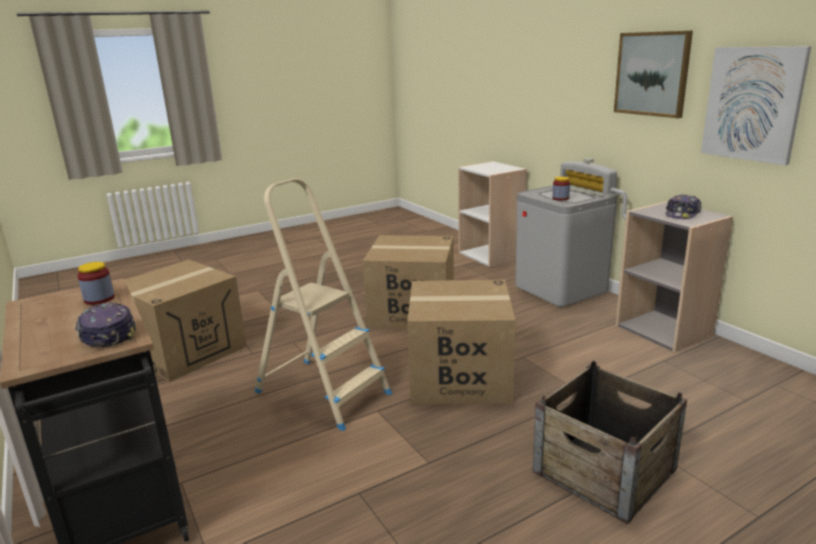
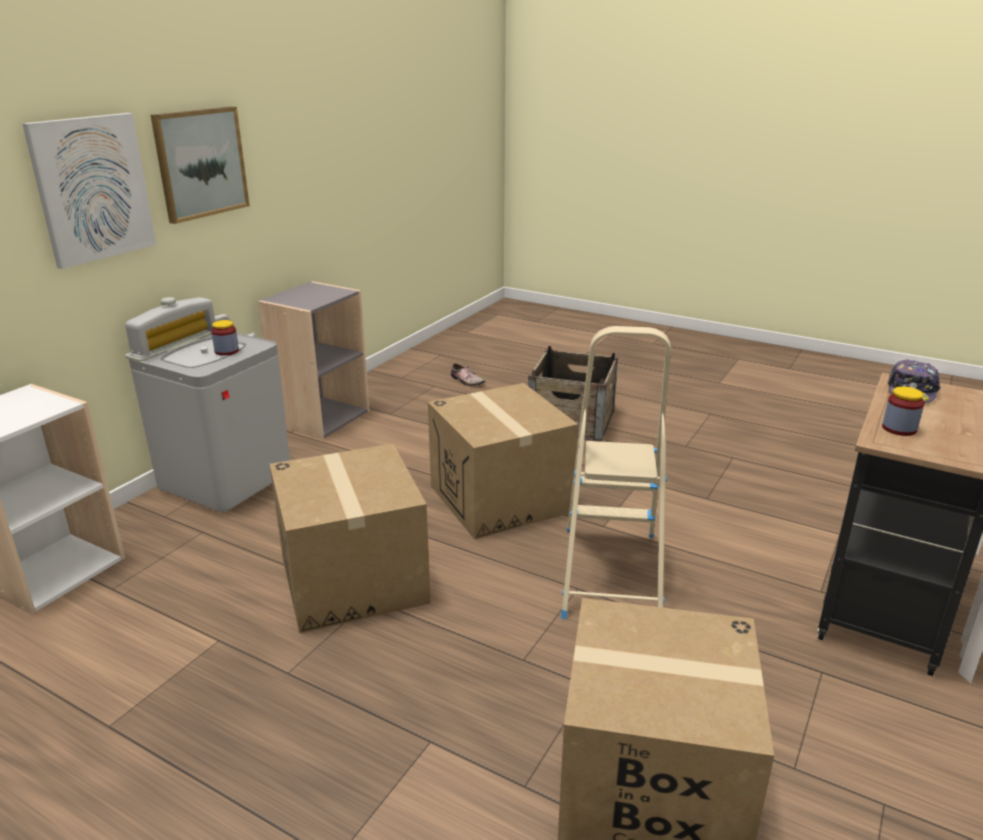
camera: 120 degrees left, 5 degrees up
cap [665,194,701,219] -> none
picture [701,46,812,165] -> picture moved to [22,113,157,269]
none -> shoe [451,363,485,386]

